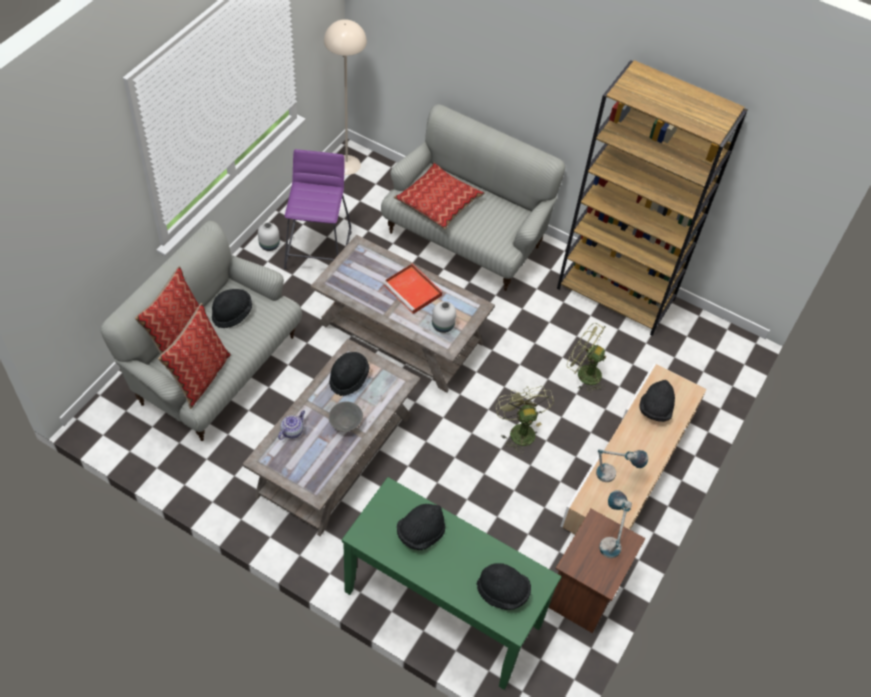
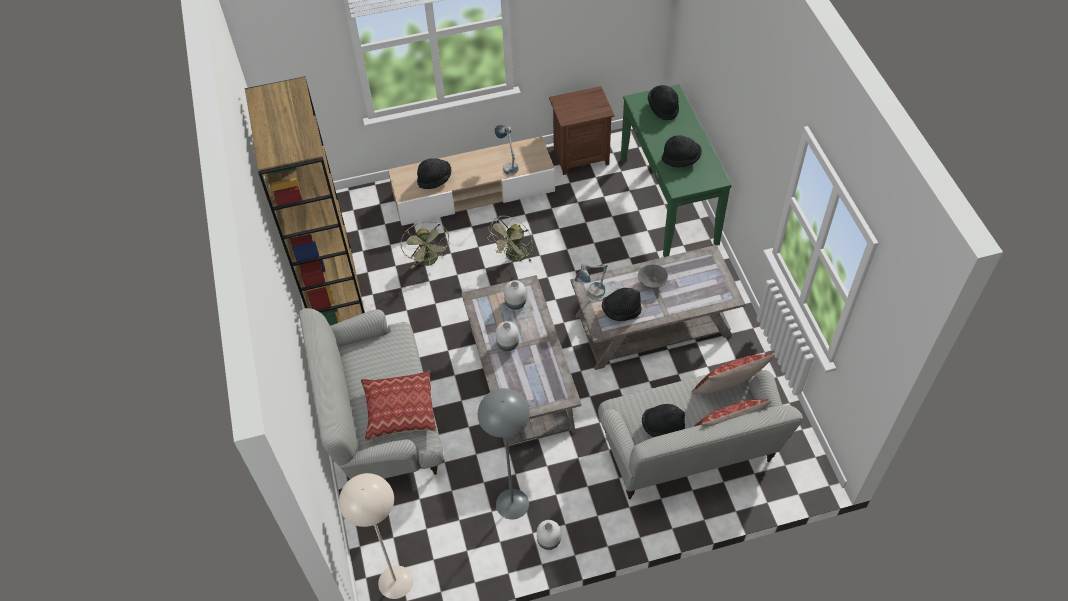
camera: 130 degrees left, 0 degrees up
teapot [278,410,305,440] -> none
purple stool [284,149,352,269] -> grey floor lamp [478,388,530,520]
red tray [383,263,442,314] -> white vase [496,321,519,351]
table lamp [599,490,632,558] -> table lamp moved to [575,264,607,298]

